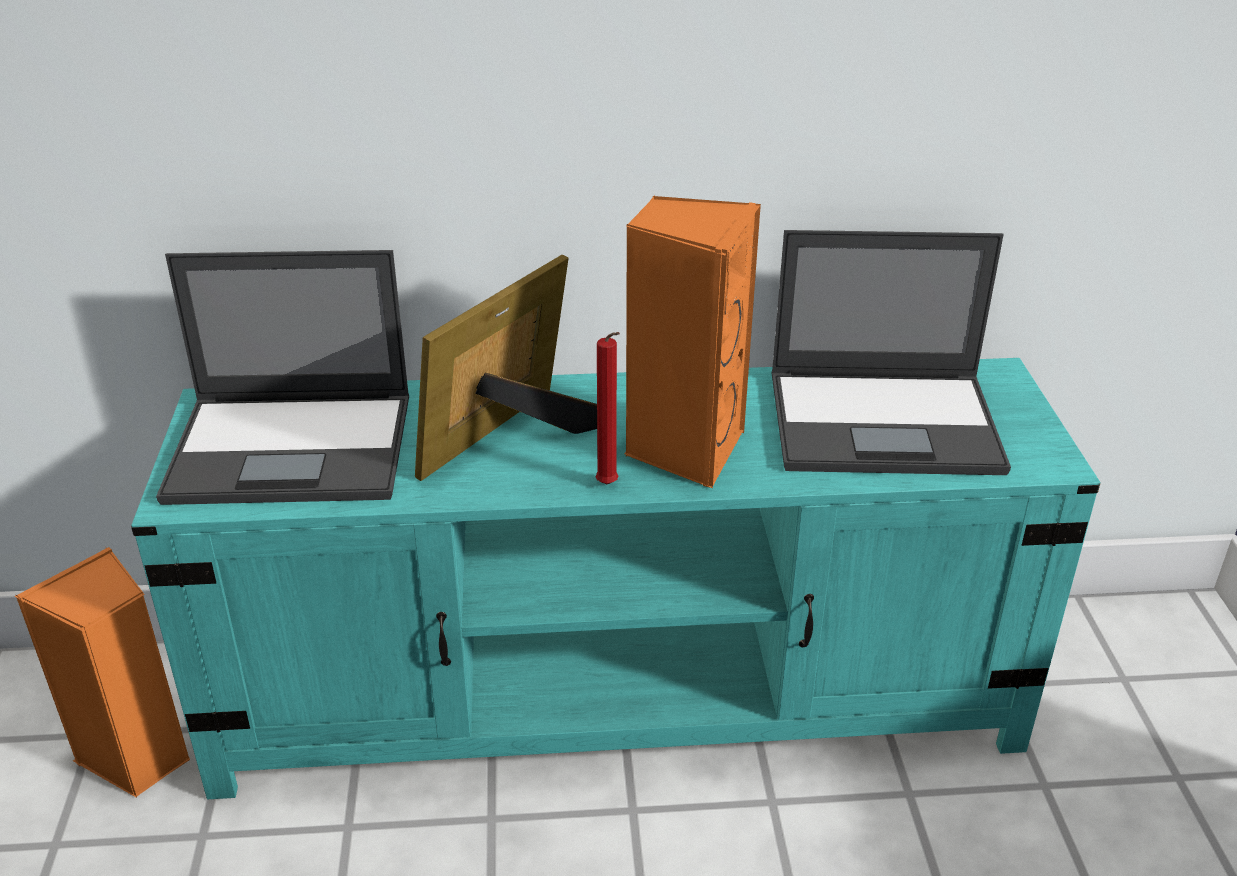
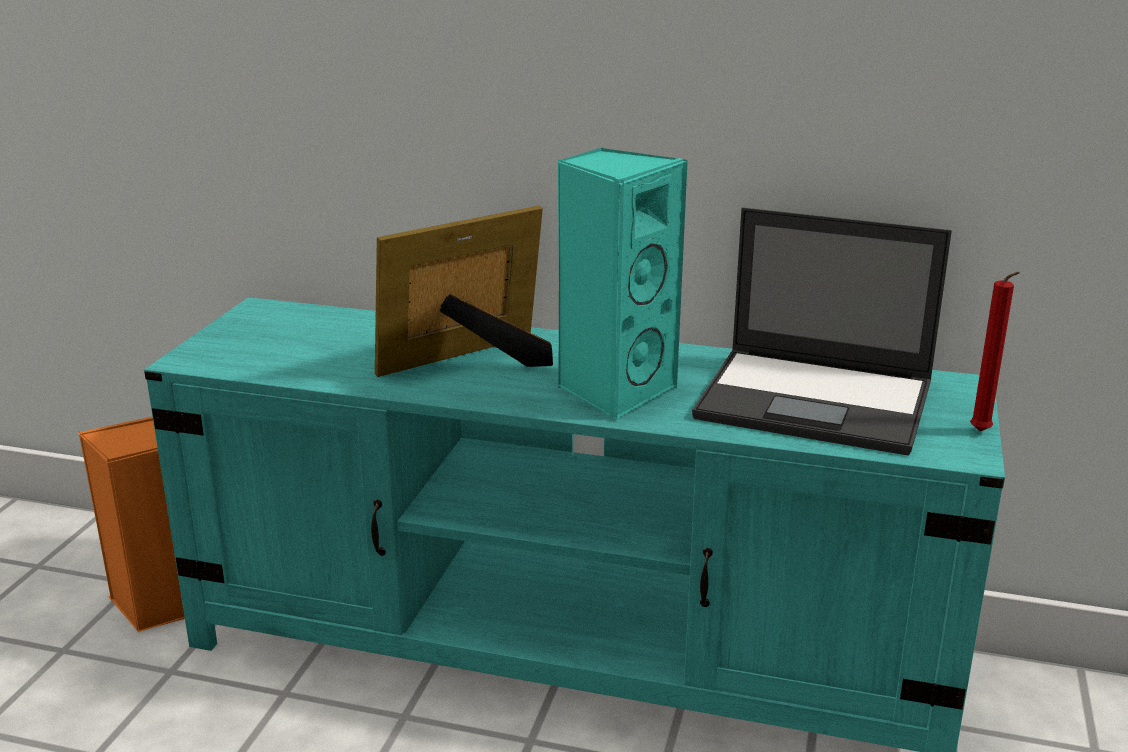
camera: 20 degrees right, 10 degrees down
laptop [156,250,409,505] -> none
red candle [595,332,620,484] -> red candle moved to [970,272,1020,432]
orange speaker [624,195,761,489] -> turquoise speaker [557,147,688,420]

